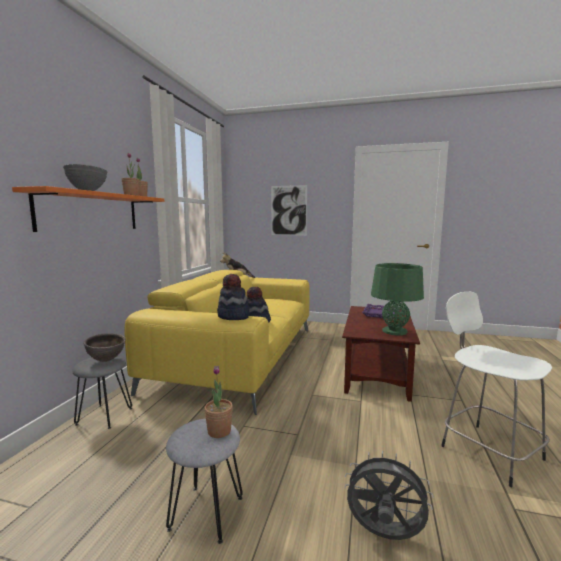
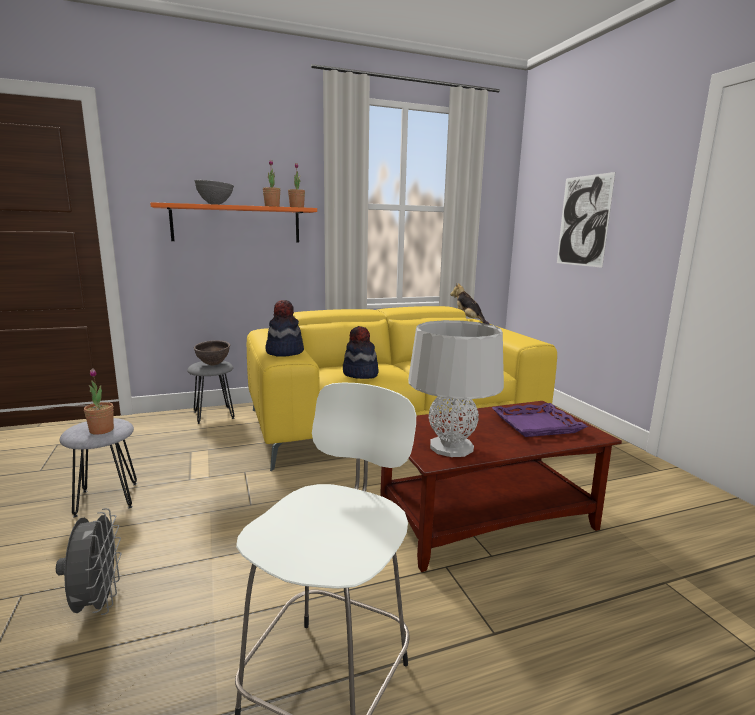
camera: 55 degrees right, 5 degrees up
green table lamp [371,263,424,336] -> grey table lamp [408,320,504,457]

